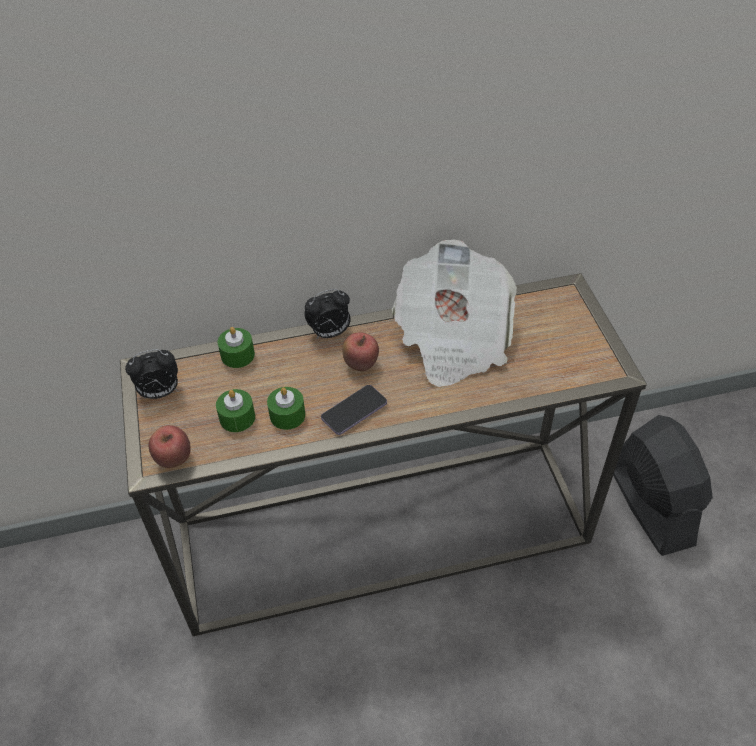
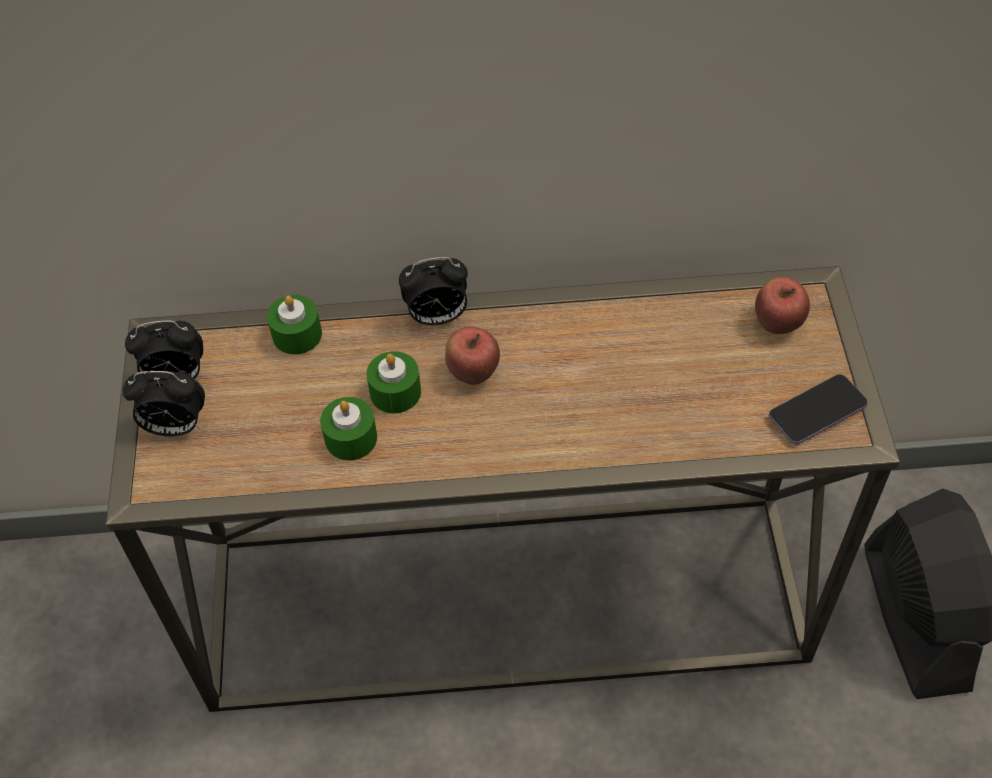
camera: 10 degrees right, 5 degrees up
apple [149,425,191,468] -> apple moved to [755,277,810,334]
green candle [216,389,255,432] -> green candle moved to [366,351,421,413]
phone [321,385,387,435] -> phone moved to [769,374,868,445]
newspaper [392,239,517,387] -> none
none -> alarm clock [122,371,205,436]

